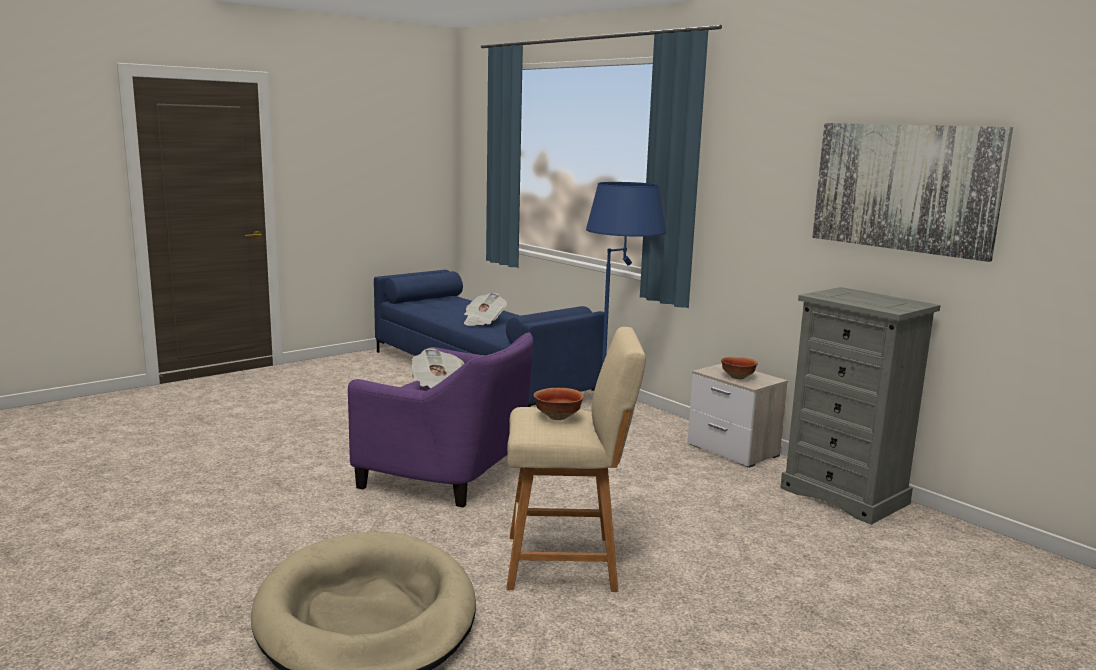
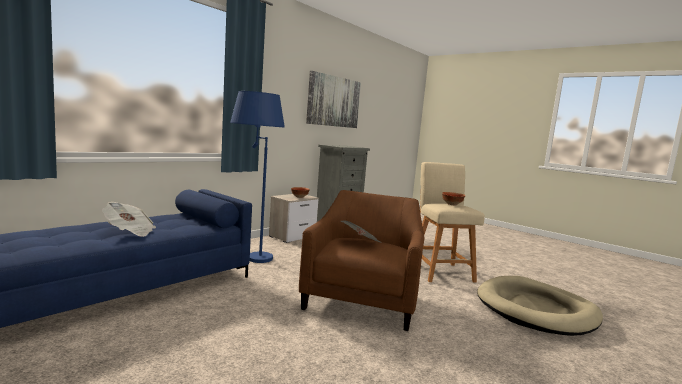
camera: 100 degrees left, 5 degrees down
purple armchair [348,332,533,507] -> brown armchair [299,190,425,331]

